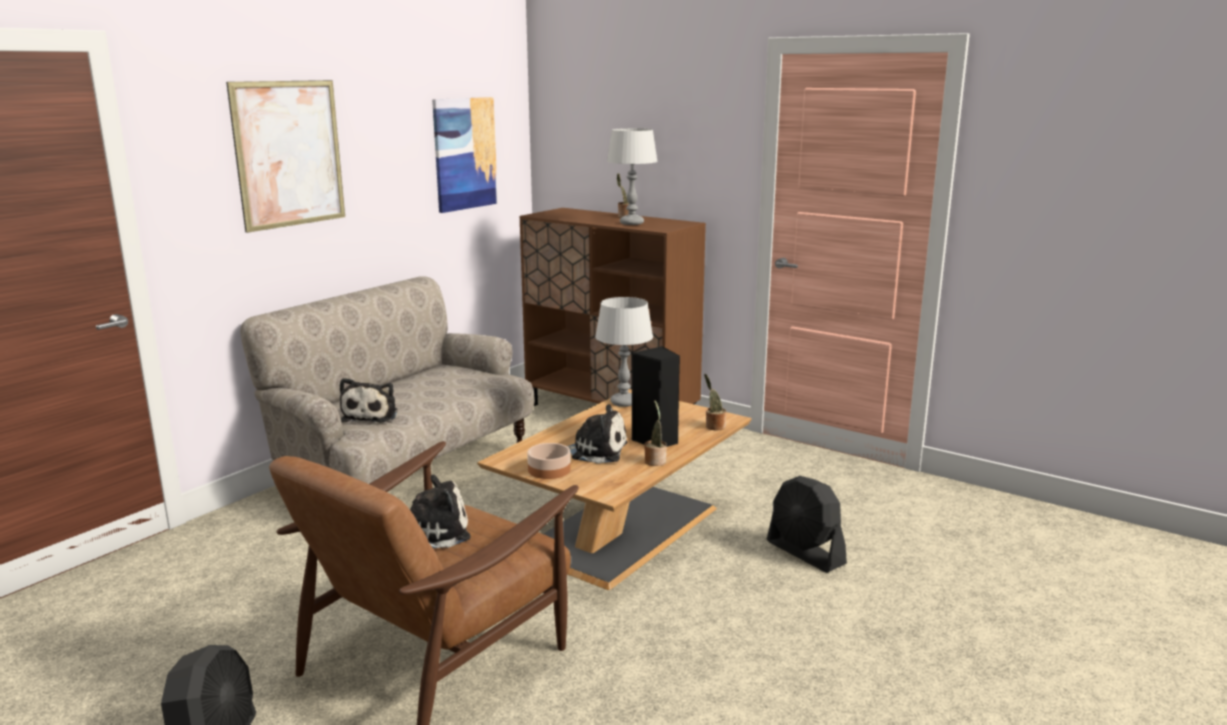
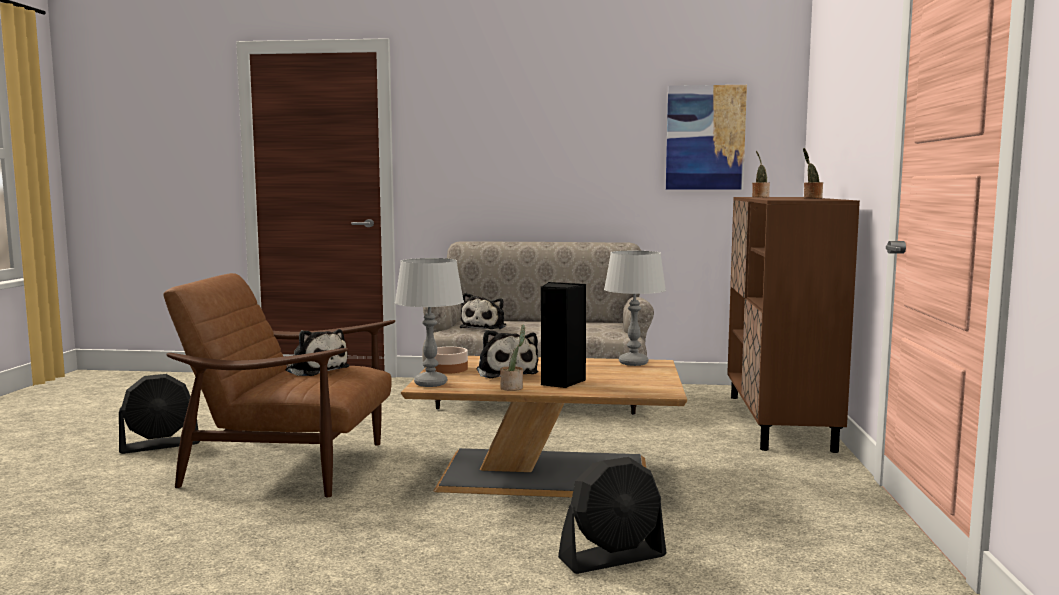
camera: 60 degrees right, 10 degrees down
picture [226,80,345,233] -> none
plush toy [340,378,397,423] -> plush toy turned 45 degrees counterclockwise [460,293,506,329]
grey table lamp [607,128,658,225] -> grey table lamp moved to [395,258,464,387]
potted plant [704,374,726,431] -> potted plant moved to [752,151,770,197]
black fan [767,476,847,573] -> black fan turned 135 degrees counterclockwise [558,457,666,574]

